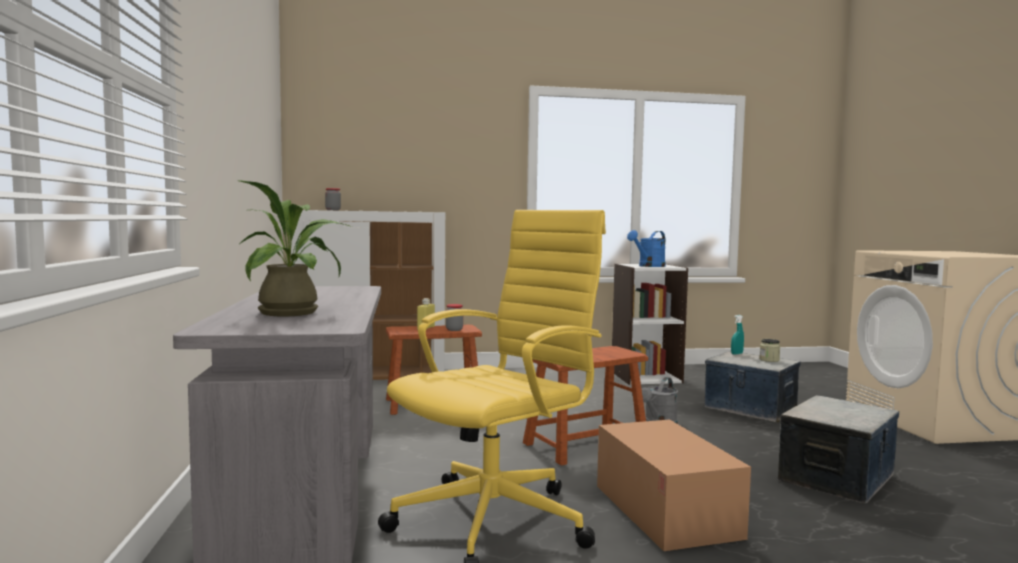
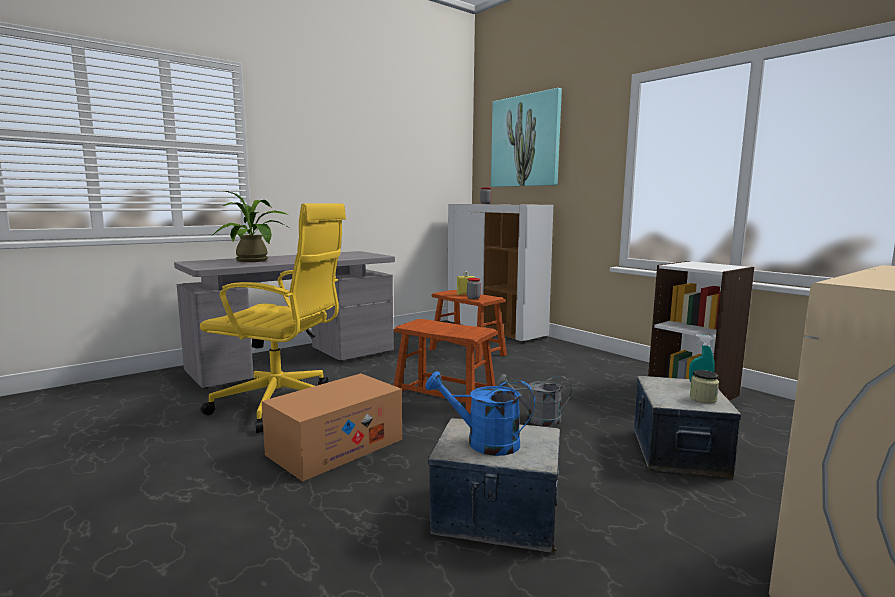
camera: 60 degrees right, 5 degrees up
blue watering can [627,230,666,267] -> blue watering can moved to [425,371,535,456]
none -> picture [491,88,562,187]

